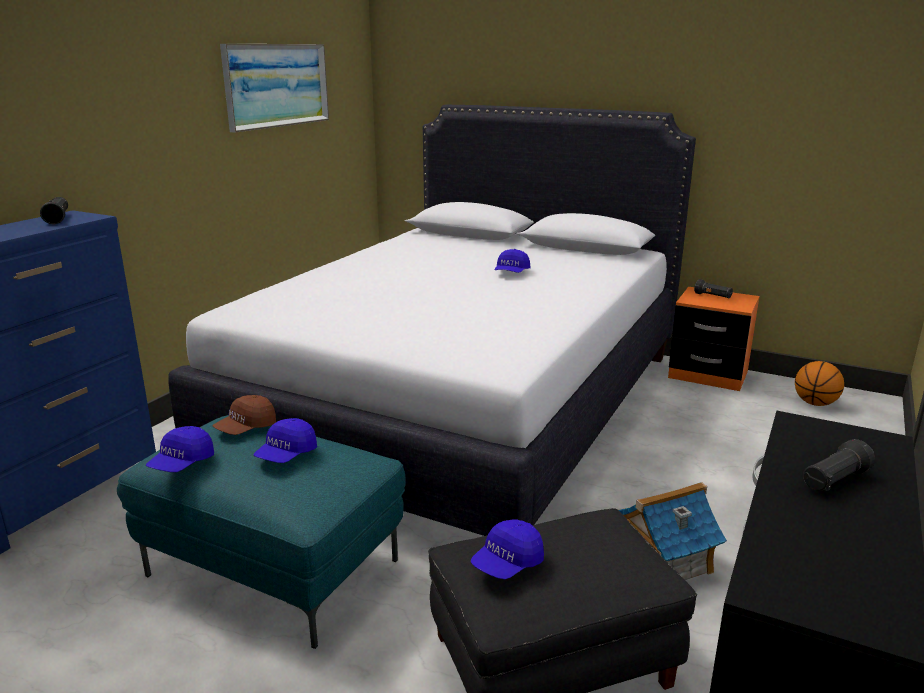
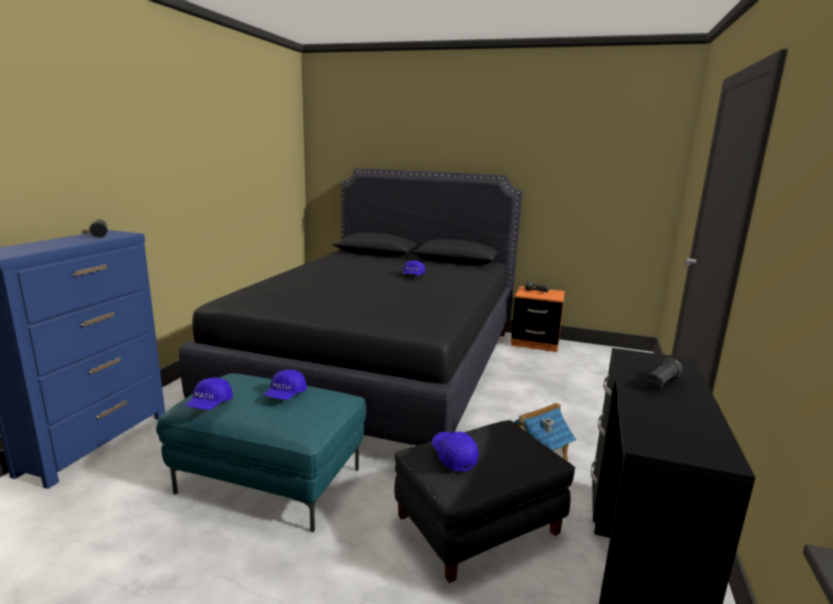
camera: 10 degrees left, 5 degrees down
white bed [168,105,696,536] -> black bed [179,168,523,446]
brown cap [212,395,276,435] -> none
picture [220,44,329,133] -> none
blue cap [471,519,544,579] -> blue cap turned 120 degrees clockwise [432,432,478,472]
basketball [795,361,844,406] -> none

